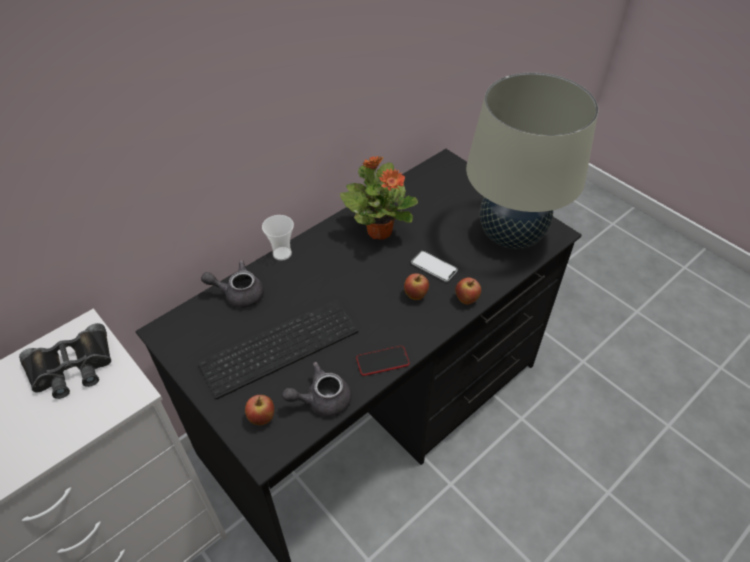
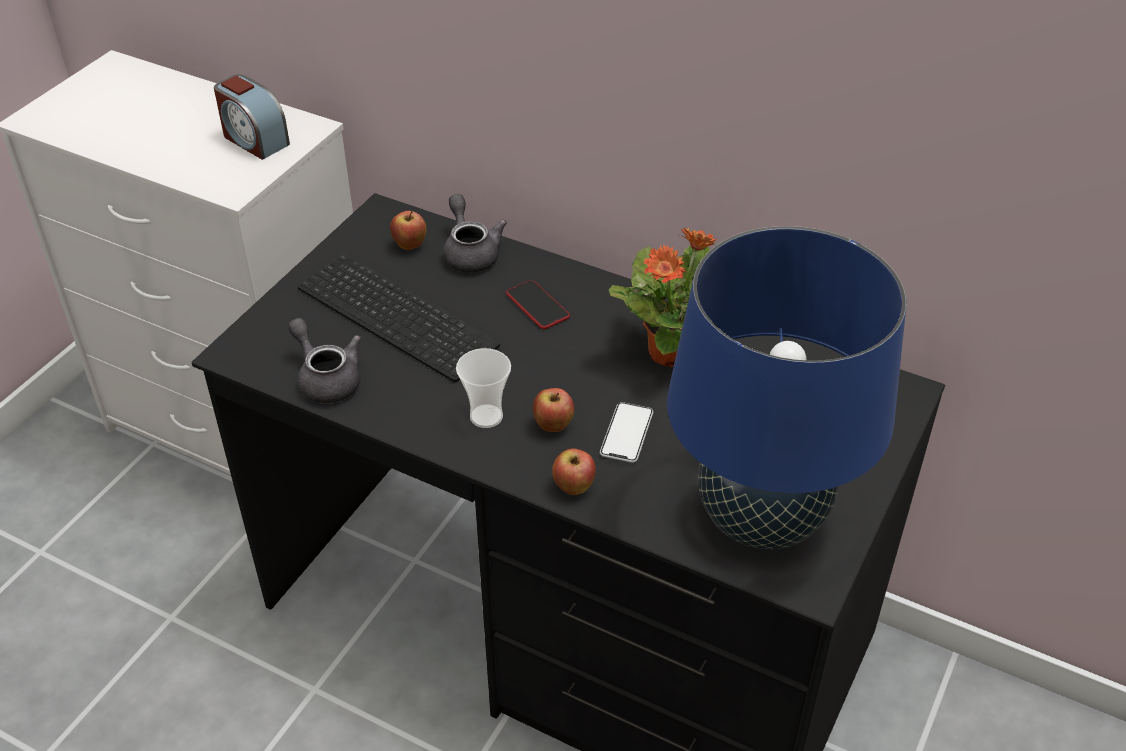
camera: 70 degrees right, 5 degrees down
black binoculars [19,323,111,399] -> alarm clock [214,74,290,160]
apple [245,395,274,425] -> apple moved to [390,211,427,250]
cup [262,215,294,261] -> cup moved to [456,348,511,428]
phone [356,346,410,376] -> phone moved to [506,280,570,329]
beige table lamp [466,72,598,249] -> blue table lamp [667,226,906,549]

